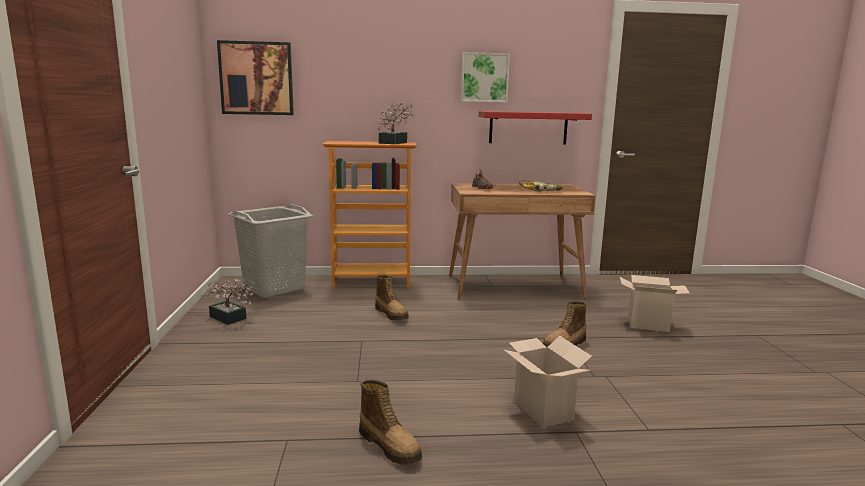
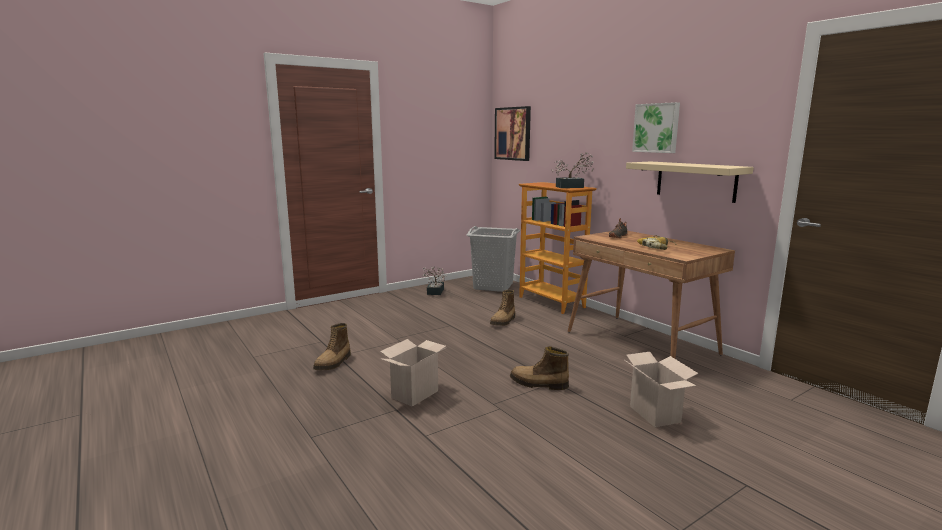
camera: 60 degrees right, 0 degrees up
red shelf [479,111,592,144] -> beige shelf [626,161,754,203]

